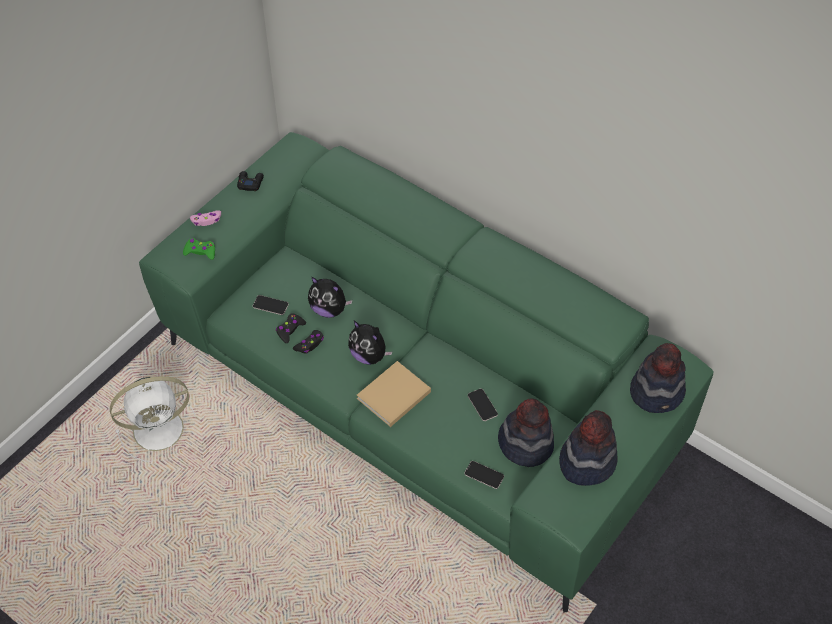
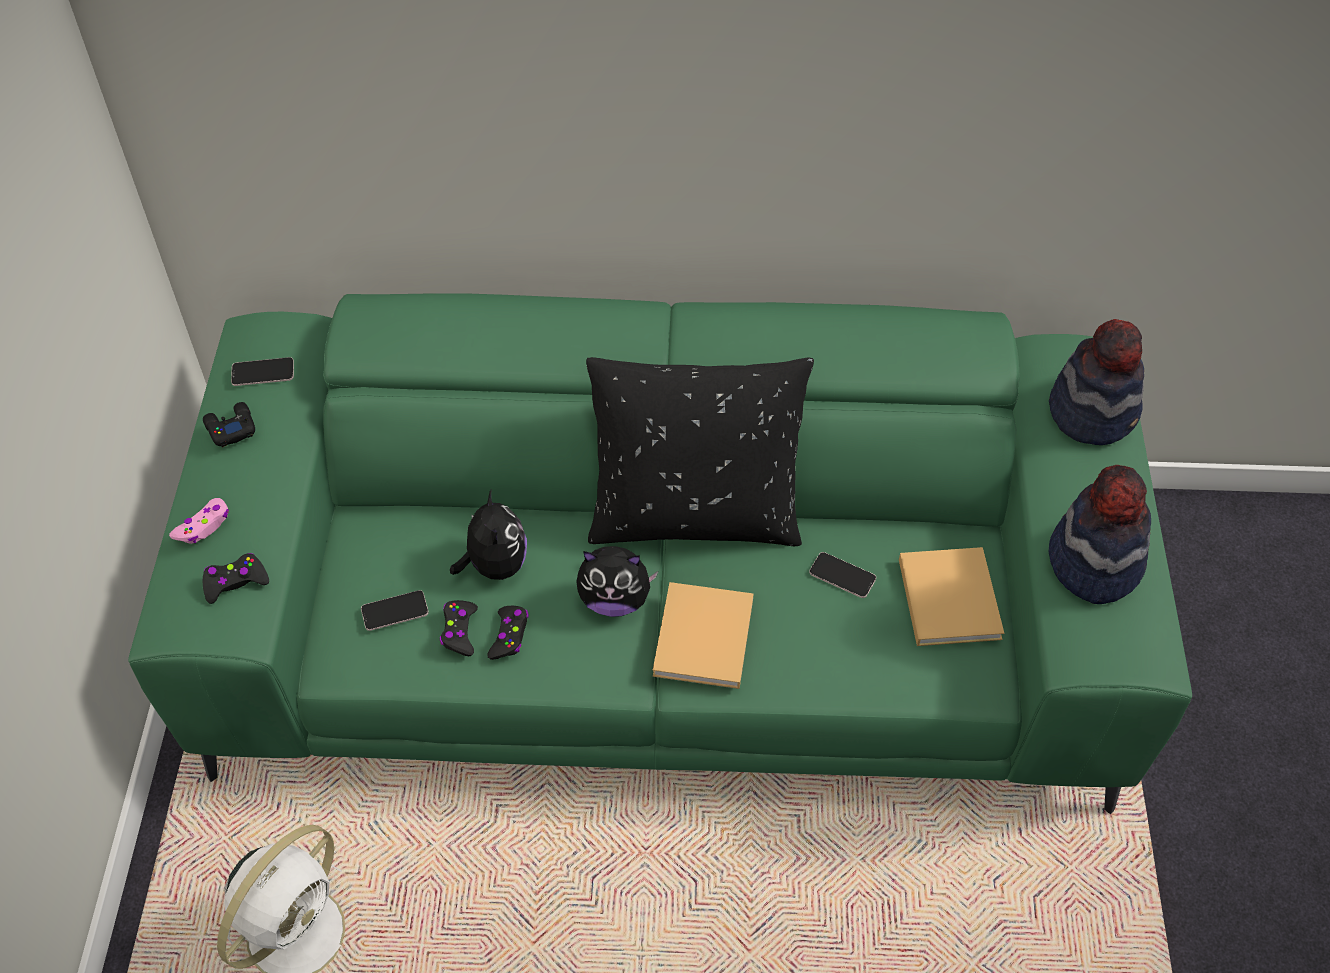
camera: 35 degrees left, 0 degrees up
green game controller [183,238,215,260] -> black game controller [203,553,269,604]
plush toy [308,277,353,318] -> plush toy turned 90 degrees counterclockwise [450,490,527,580]
phone [465,461,504,489] -> phone moved to [231,357,294,386]
hat [498,398,554,467] -> beige book [899,547,1004,646]
none -> black pillow [586,357,814,546]

